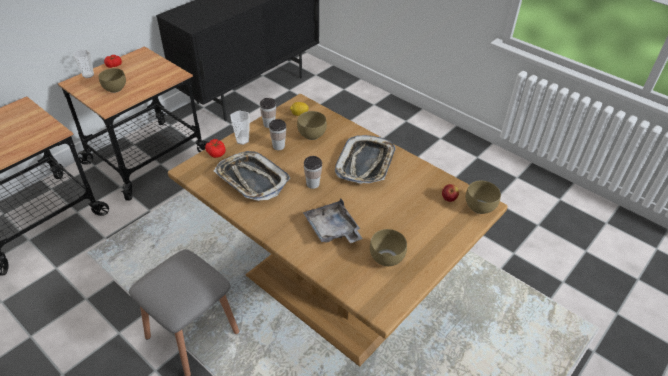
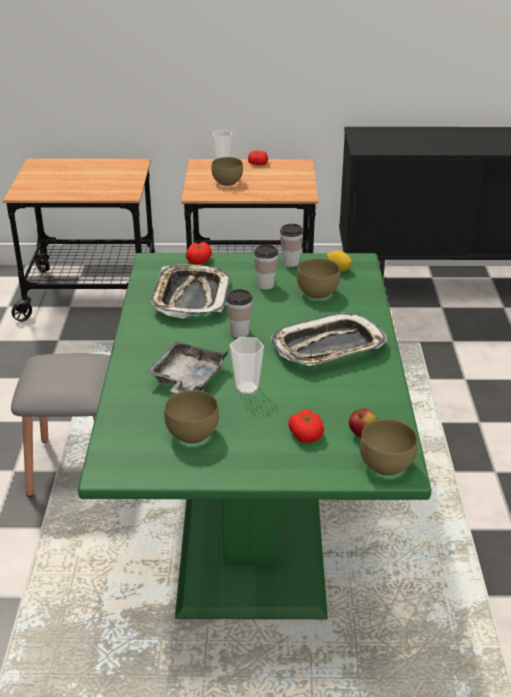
camera: 50 degrees right, 10 degrees down
brown dining table [168,94,508,367] -> green dining table [78,253,432,619]
cup [230,111,250,145] -> cup moved to [230,337,264,394]
none -> tomato [288,410,324,443]

